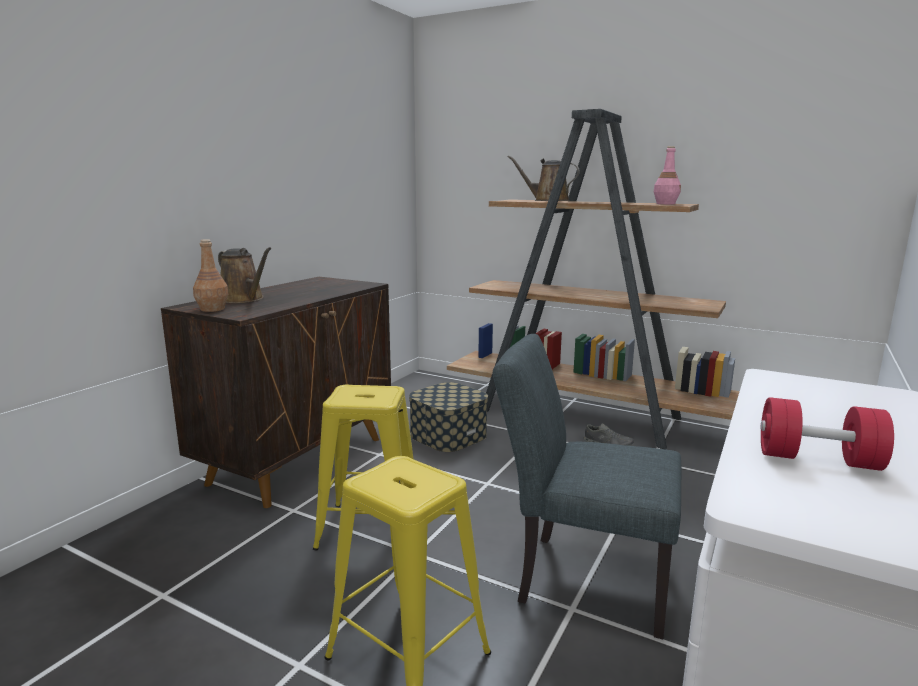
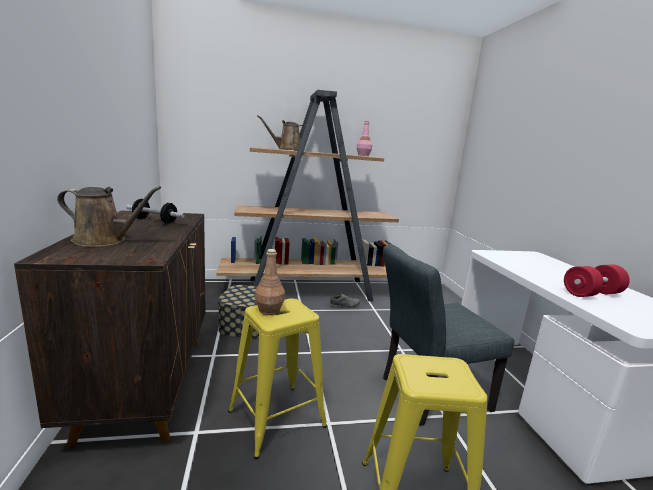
camera: 40 degrees left, 0 degrees up
brown bottle [193,239,229,312] -> brown bottle moved to [255,249,285,315]
none -> dumbbell [126,199,185,224]

